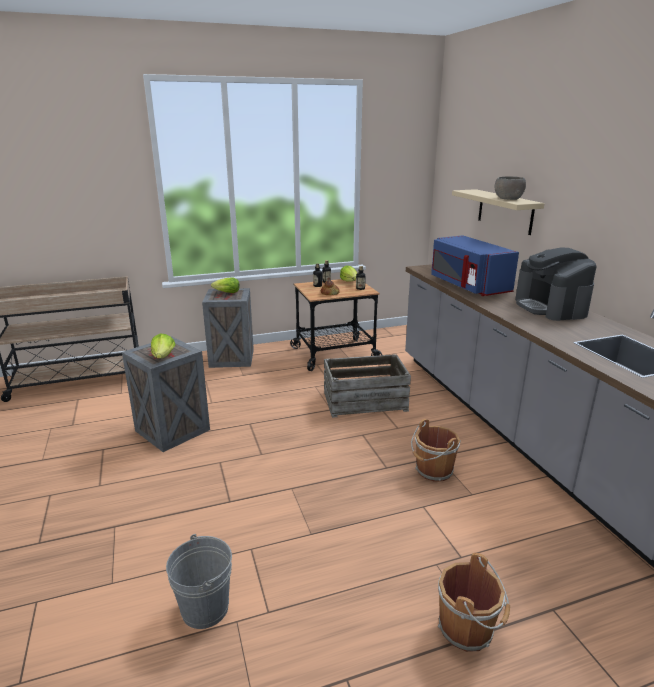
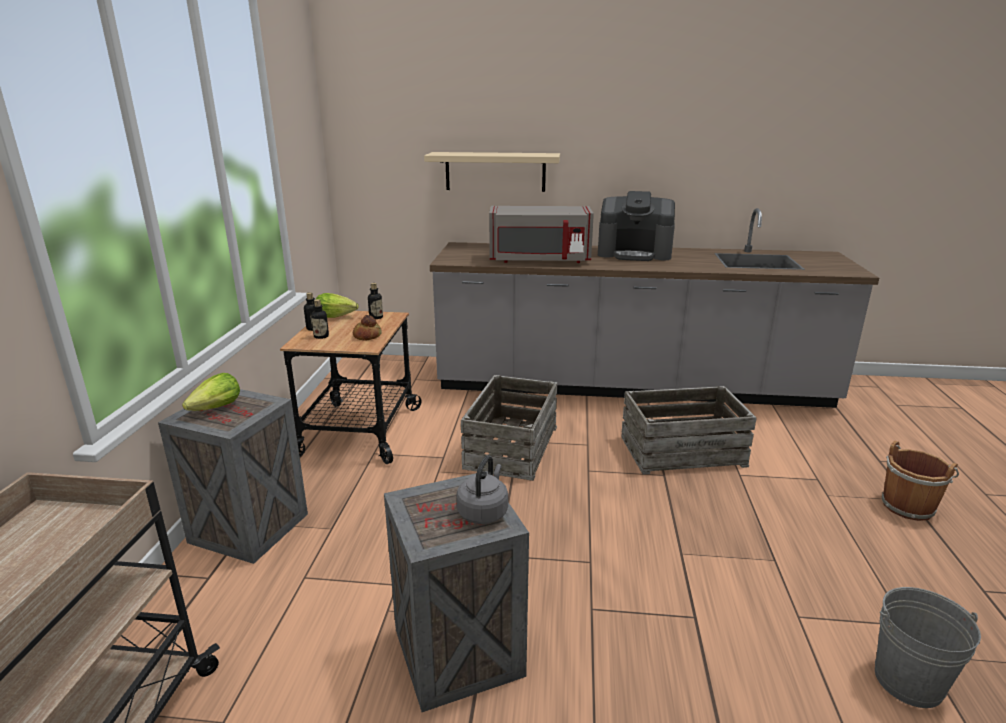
camera: 65 degrees left, 0 degrees up
lettuce [151,333,175,359] -> grey kettle [457,455,508,524]
brown bucket [411,419,461,481] -> crate [621,386,757,474]
blue microwave [431,235,519,296] -> grey microwave [489,206,594,263]
grey bowl [495,176,526,200] -> none

